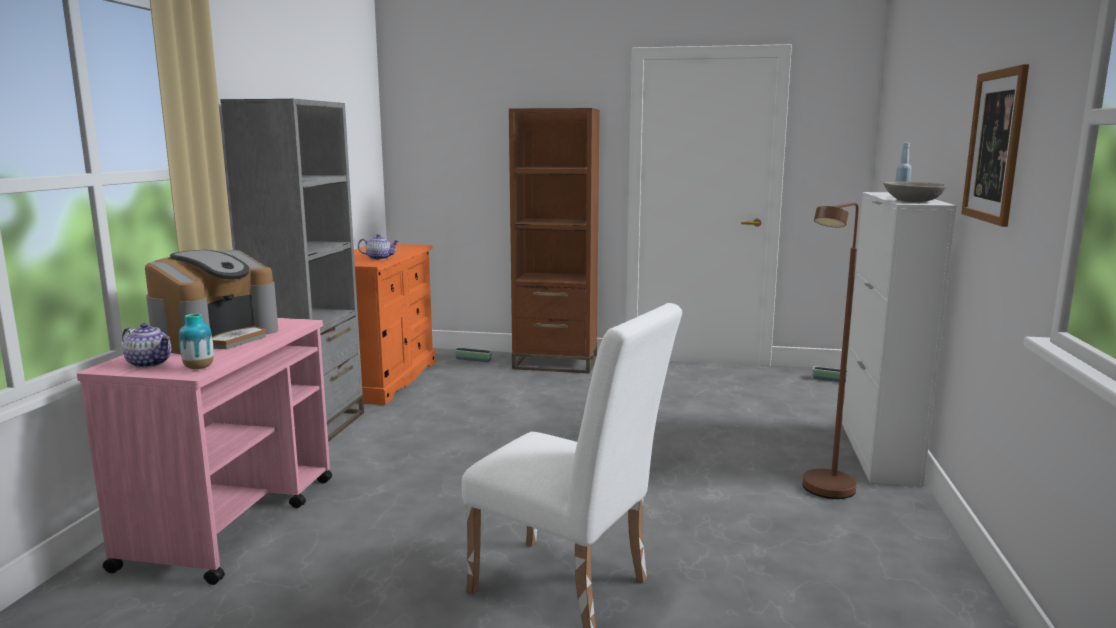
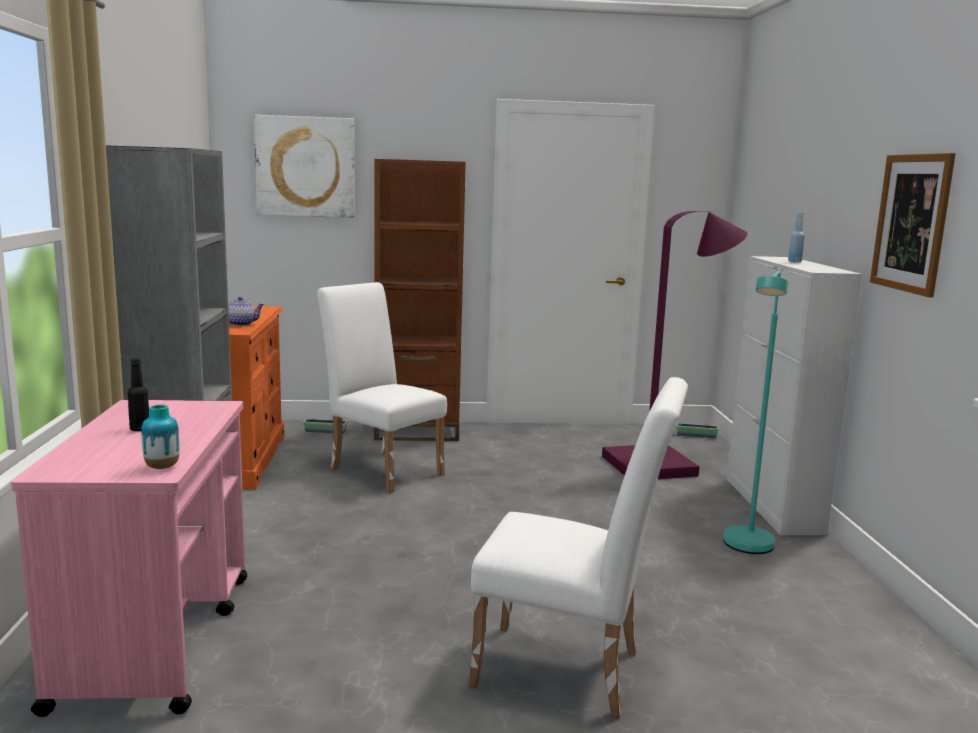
camera: 15 degrees left, 0 degrees up
teapot [122,323,171,368] -> none
coffee machine [145,250,278,354] -> black bottle [128,358,149,431]
brown floor lamp [802,202,859,499] -> turquoise floor lamp [723,271,788,554]
grey bowl [883,181,946,202] -> none
none -> picture [254,115,355,218]
none -> white chair [317,282,447,493]
none -> purple floor lamp [602,211,747,479]

